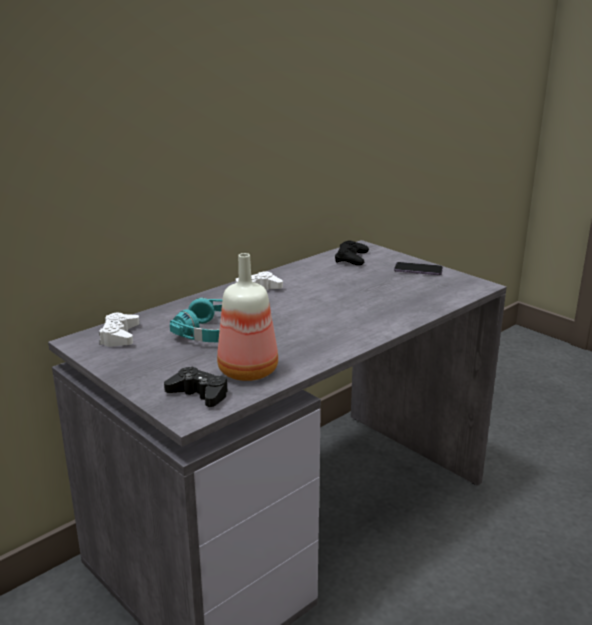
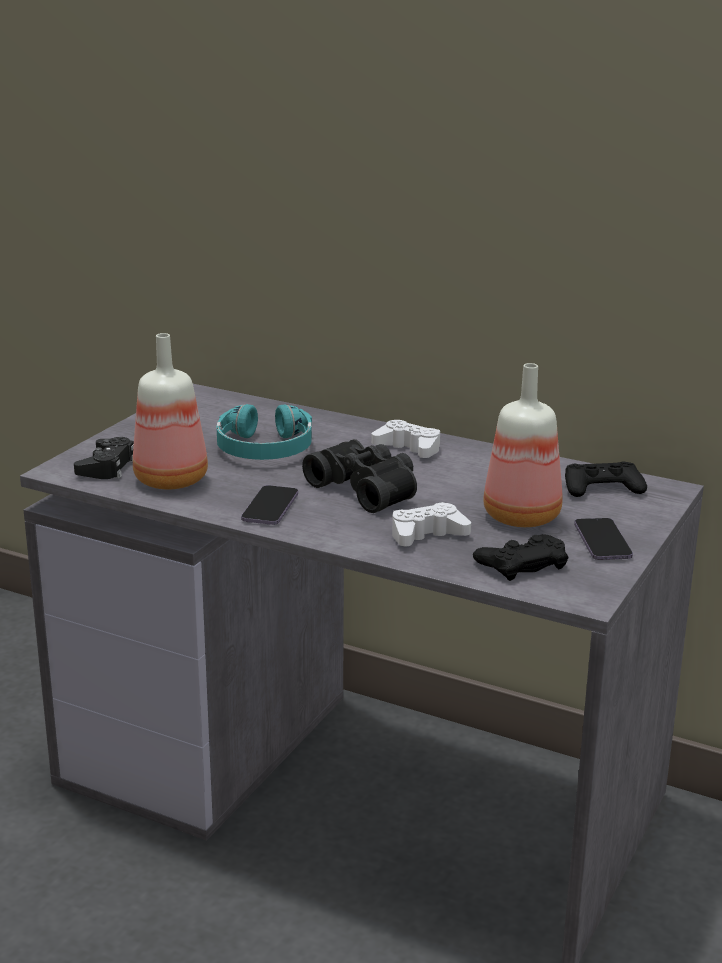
camera: 70 degrees right, 0 degrees up
white game controller [99,313,140,347] -> white game controller moved to [392,502,471,546]
none -> phone [241,485,298,525]
none -> black binoculars [302,439,417,513]
none -> black game controller [473,534,568,581]
none -> bottle [483,363,562,527]

